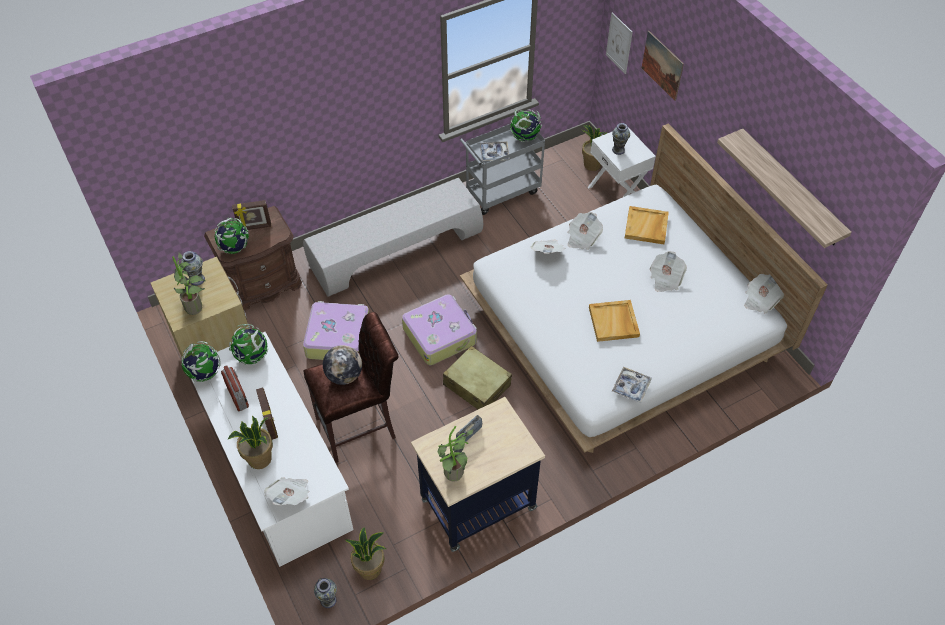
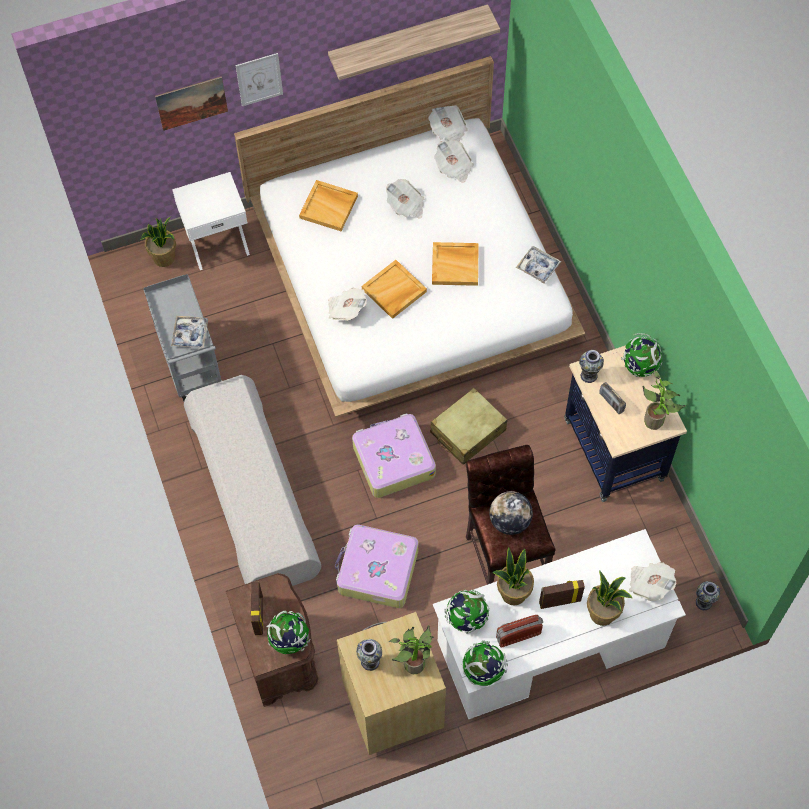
camera: 80 degrees left, 10 degrees up
potted plant [345,528,386,580] -> potted plant moved to [492,547,534,606]
globe [510,109,542,142] -> globe moved to [621,333,662,377]
newspaper [567,212,603,250] -> newspaper moved to [434,140,474,183]
picture [606,12,633,74] -> picture moved to [235,53,283,106]
vase [612,123,630,155] -> vase moved to [579,350,604,383]
none -> beige tray [362,260,427,319]

